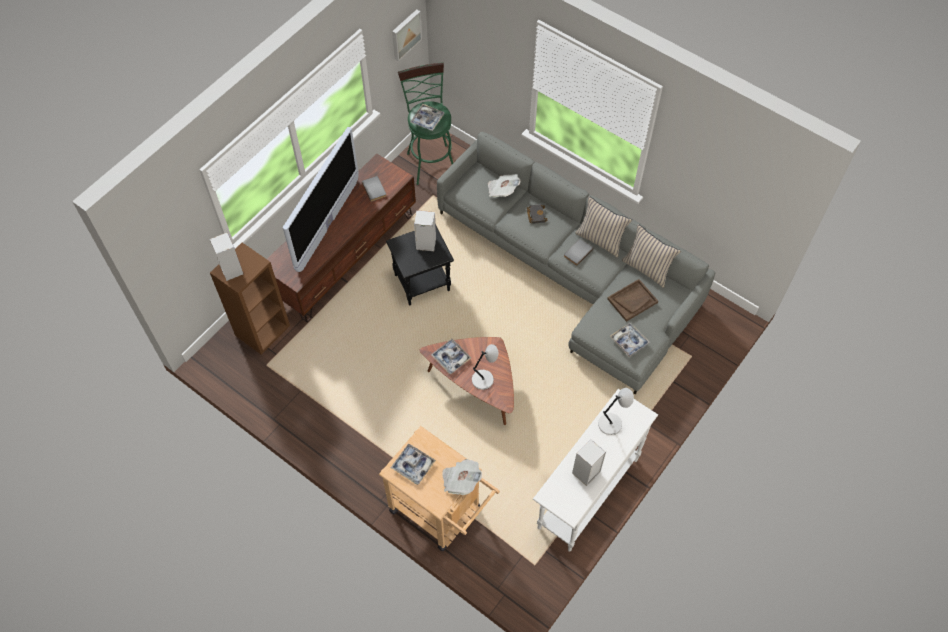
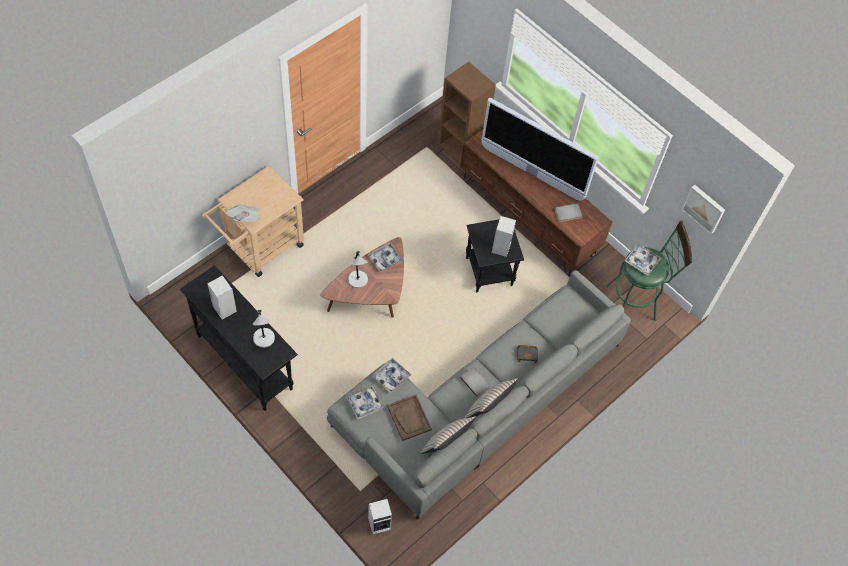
camera: 95 degrees right, 0 degrees up
speaker [210,233,243,281] -> speaker moved to [368,499,392,534]
tray [391,444,436,485] -> tray moved to [372,358,411,393]
newspaper [488,174,520,197] -> none
white console table [533,389,658,552] -> black console table [180,265,298,411]

